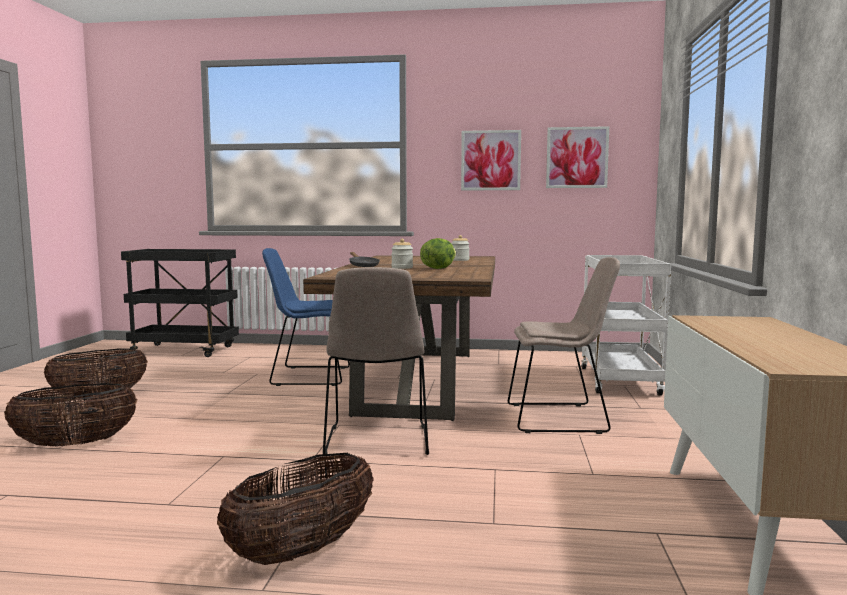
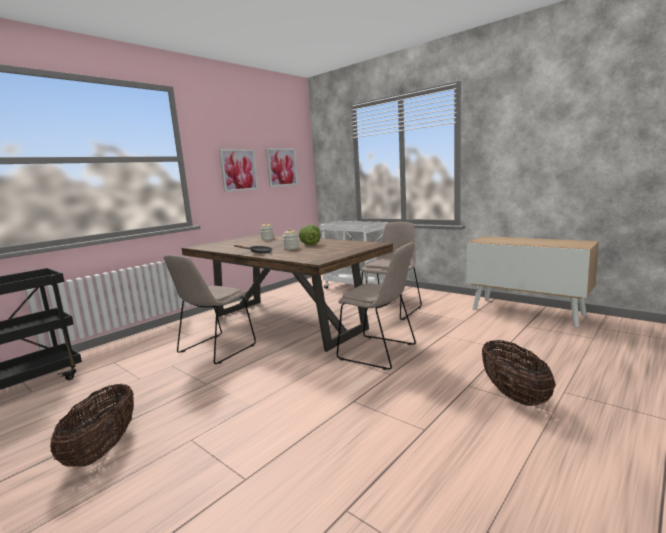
camera: 55 degrees left, 5 degrees up
basket [4,383,137,447] -> none
blue chair [262,248,350,386] -> beige chair [164,255,256,364]

